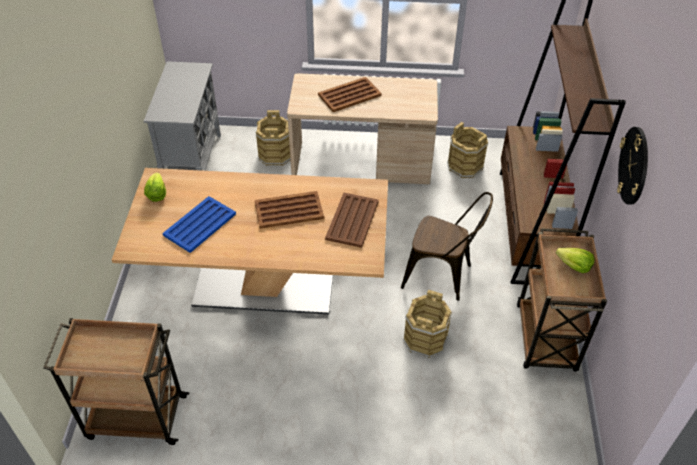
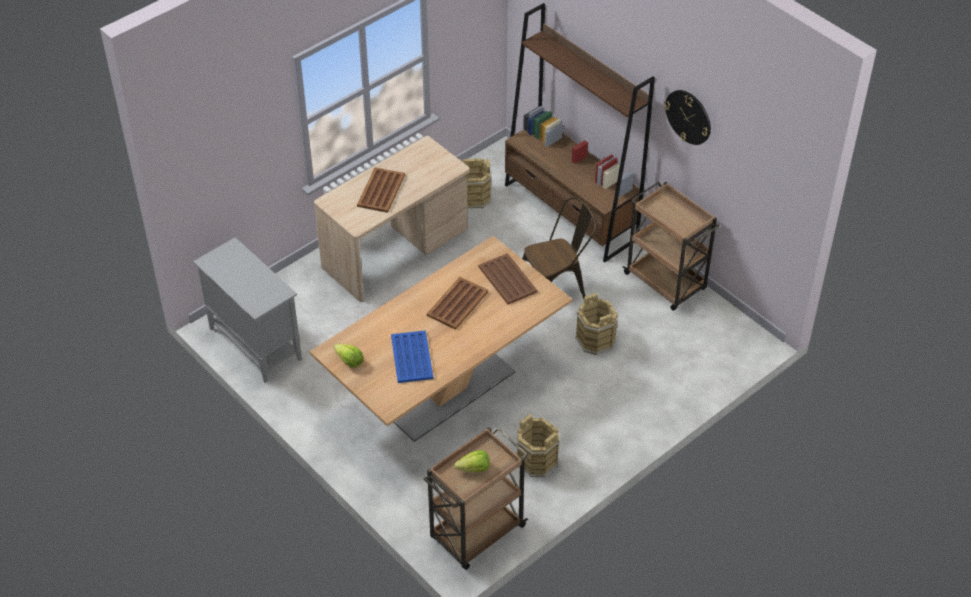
camera: 45 degrees left, 0 degrees up
brown bucket [256,110,290,166] -> brown bucket moved to [516,414,560,477]
lettuce [556,248,595,273] -> lettuce moved to [454,450,490,472]

